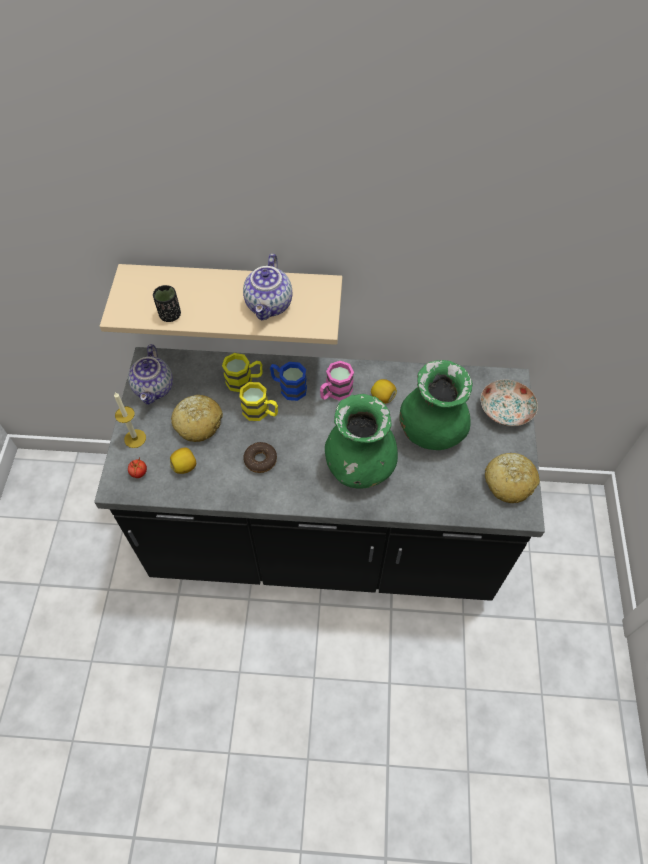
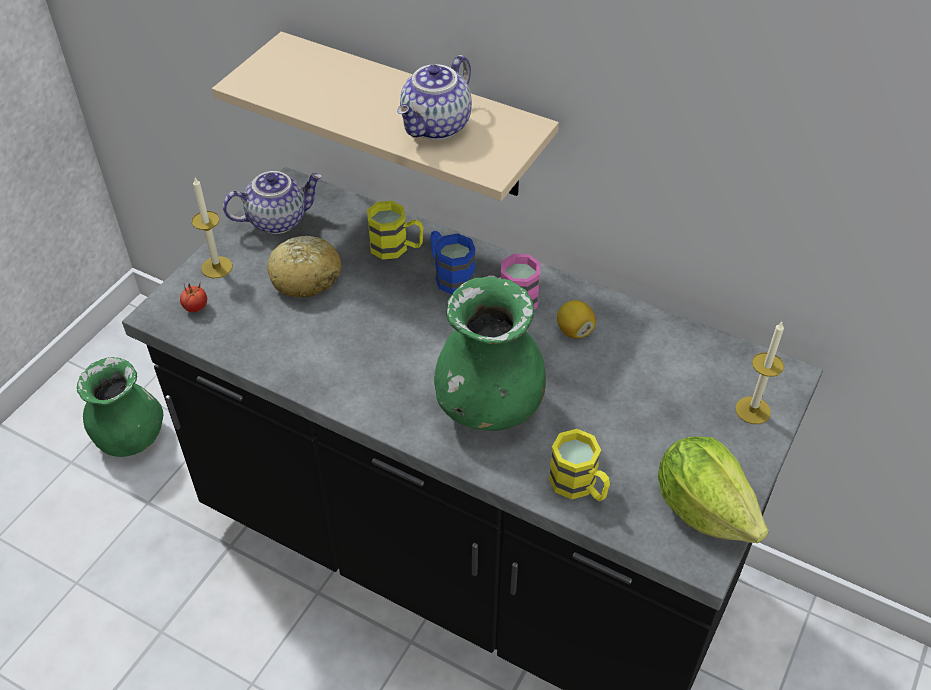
camera: 25 degrees right, 10 degrees down
teapot [128,344,173,405] -> teapot turned 135 degrees counterclockwise [223,171,323,234]
black cup [153,285,181,322] -> none
lemon [170,448,196,474] -> none
yellow mug [239,382,278,421] -> yellow mug moved to [549,429,610,501]
donut [243,442,277,473] -> none
green vase [399,360,473,450] -> green vase moved to [77,357,163,457]
plate [481,380,538,426] -> candle [735,322,784,424]
bread [485,453,540,503] -> lettuce [658,436,769,543]

